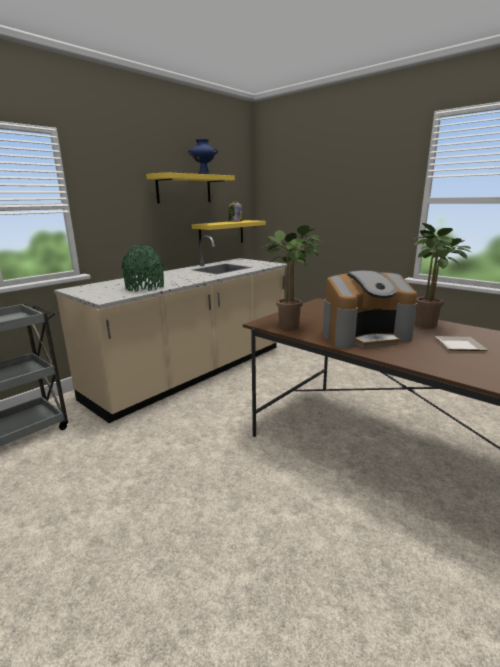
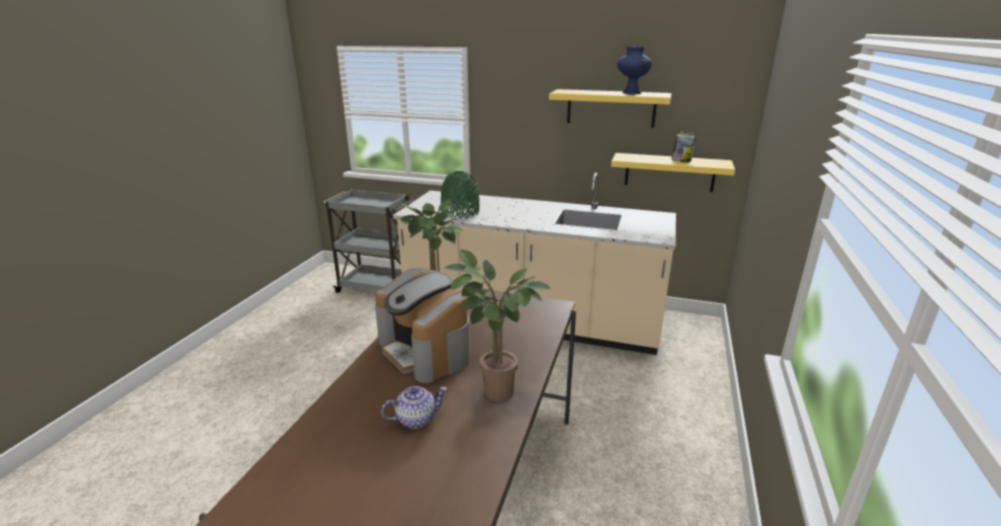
camera: 65 degrees right, 5 degrees up
plate [435,336,488,351] -> teapot [381,386,447,429]

